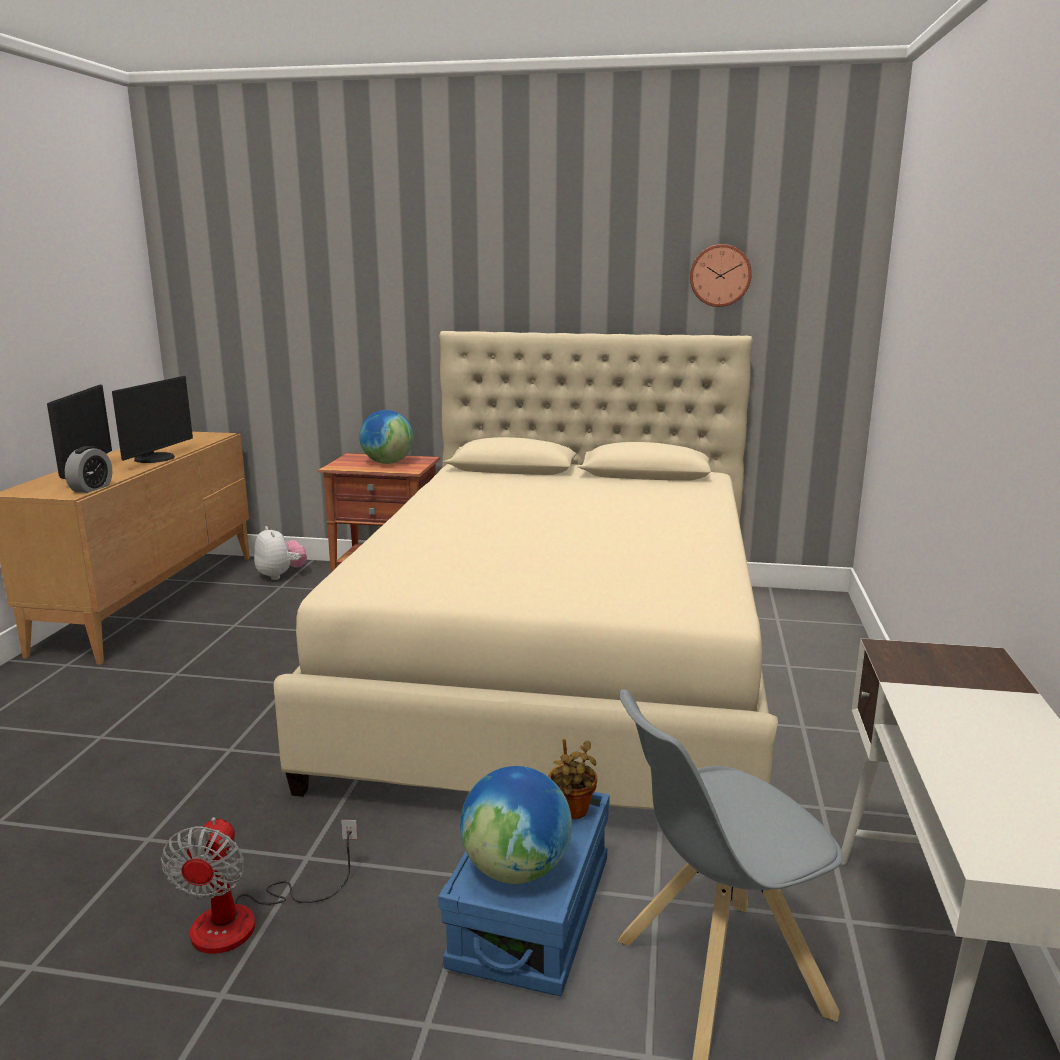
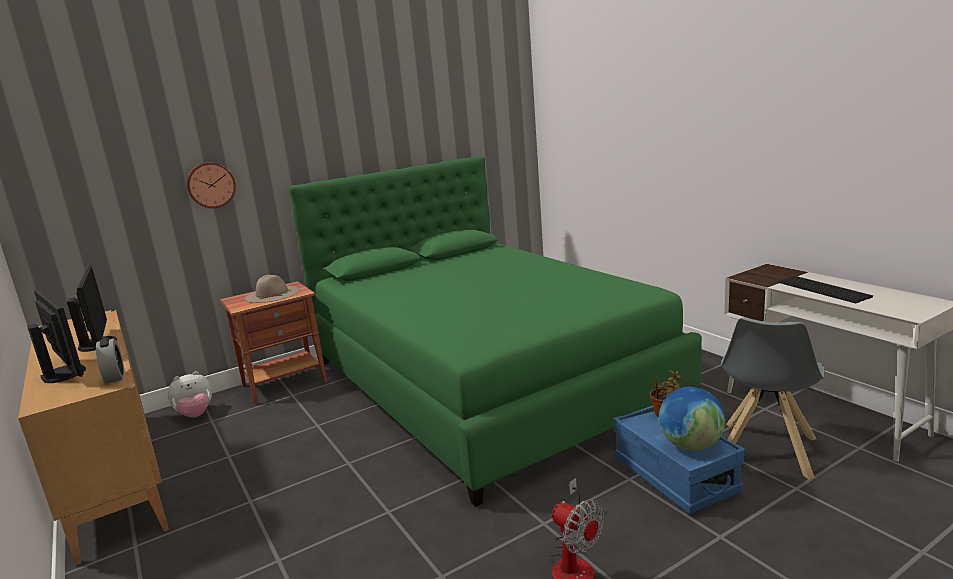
camera: 40 degrees left, 0 degrees up
plush toy [254,526,307,580] -> plush toy turned 135 degrees clockwise [168,371,212,418]
beige bed [274,331,778,810] -> green bed [289,156,702,507]
globe [359,410,414,464] -> beige hat [245,275,299,303]
wall clock [690,244,752,307] -> wall clock moved to [187,162,236,208]
none -> keyboard [778,276,873,303]

